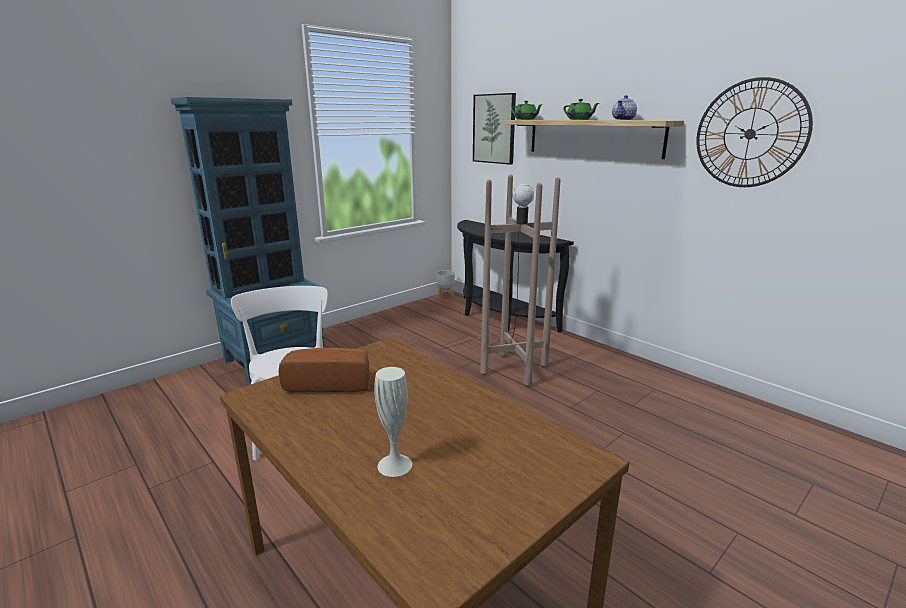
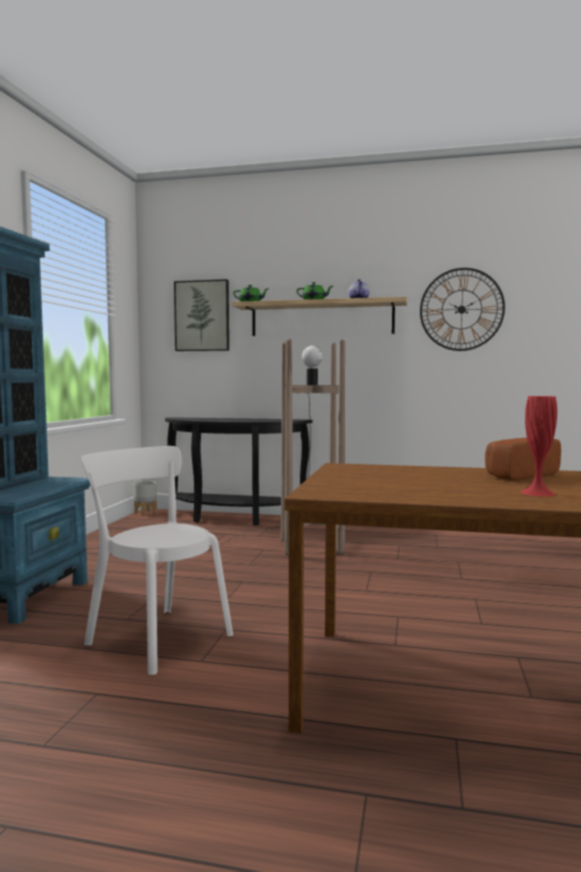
camera: 35 degrees left, 15 degrees down
bread [279,348,369,392] -> bread moved to [485,438,561,480]
white vase [374,367,412,477] -> red vase [521,396,557,496]

